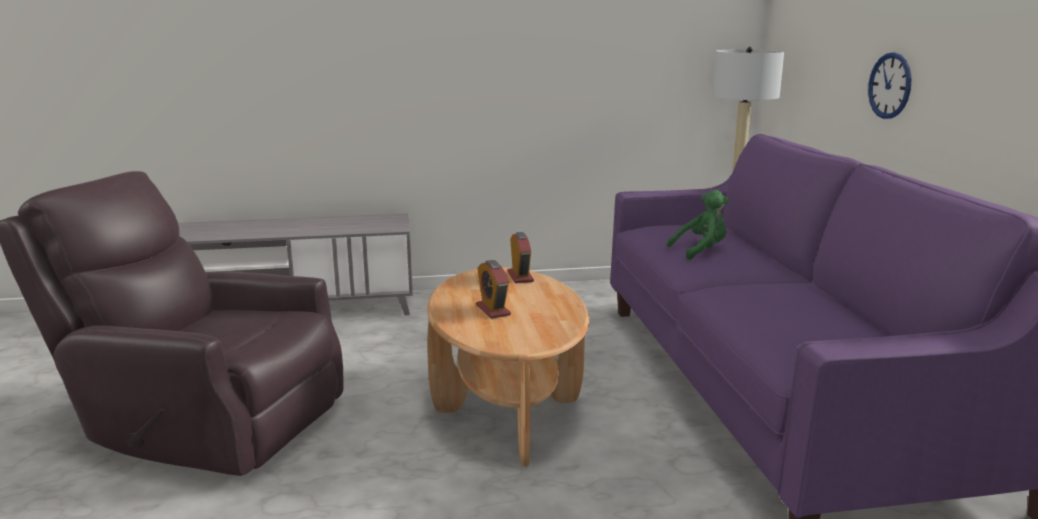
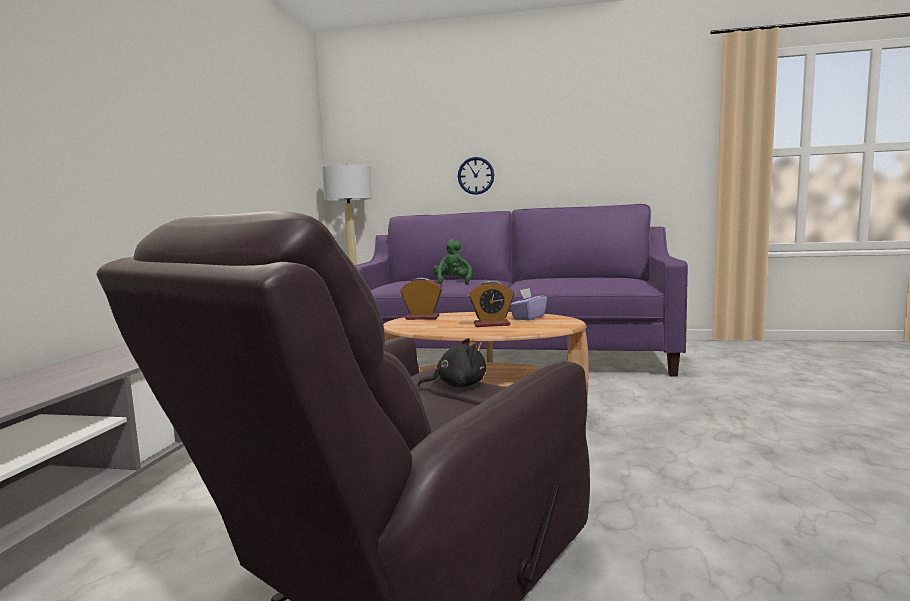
camera: 70 degrees left, 10 degrees down
none -> black plush toy [418,338,486,388]
none -> purple tissue box [510,288,547,320]

